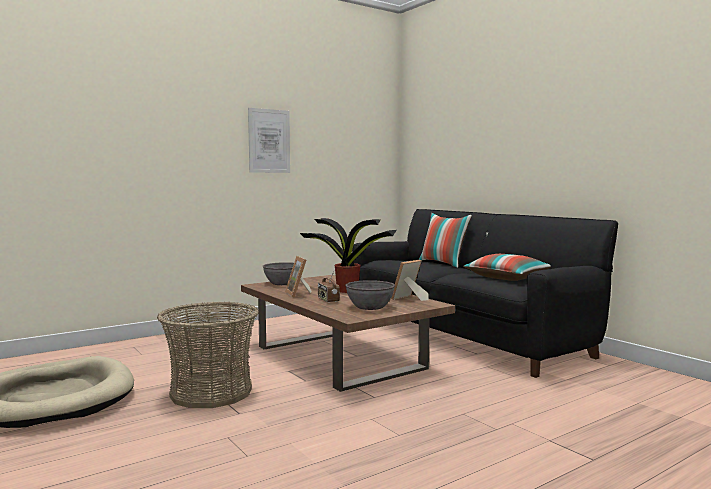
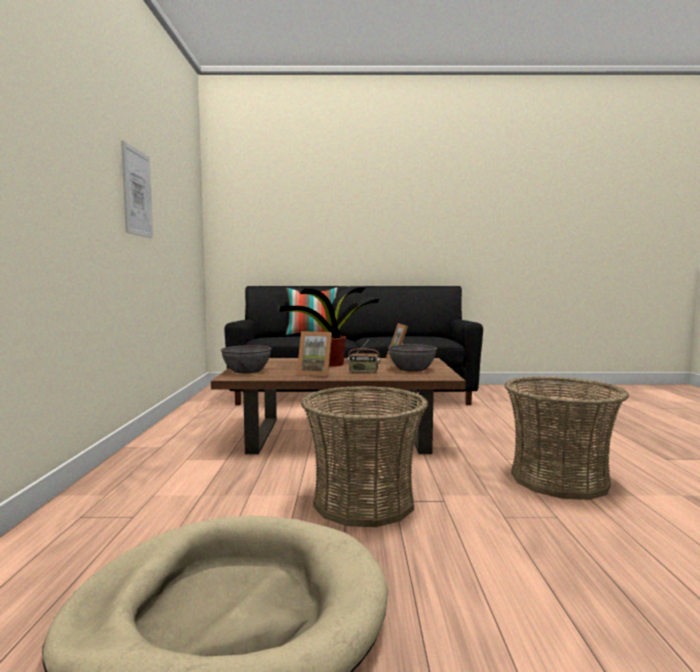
camera: 55 degrees left, 0 degrees up
pillow [463,254,551,281] -> none
none -> basket [505,376,629,500]

